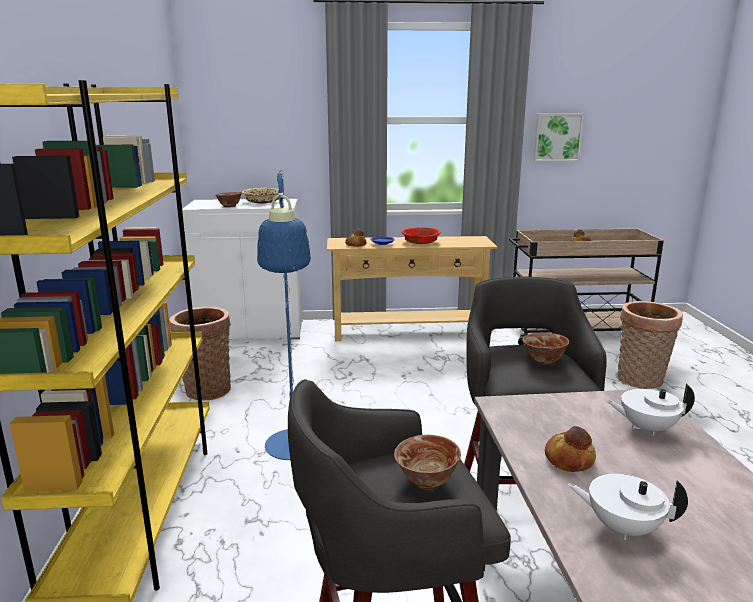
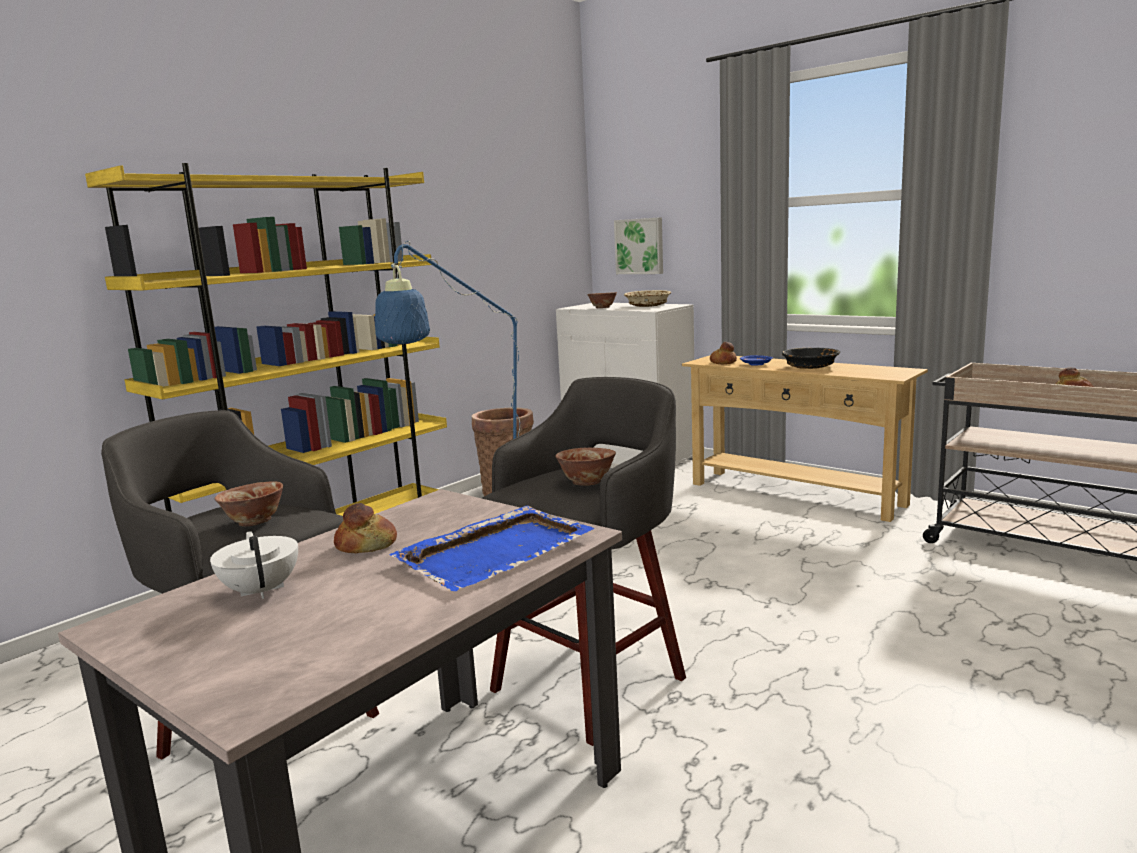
camera: 45 degrees right, 5 degrees down
red bowl [402,227,441,244] -> black bowl [782,348,840,369]
picture [533,114,584,161] -> picture moved to [614,217,663,274]
white teapot [606,384,695,436] -> blue tray [389,506,594,591]
basket [617,301,683,389] -> none

